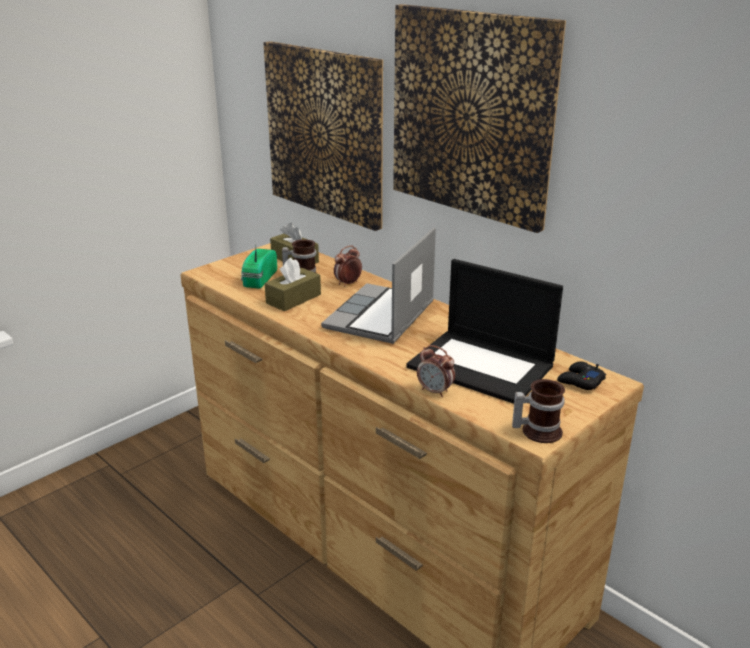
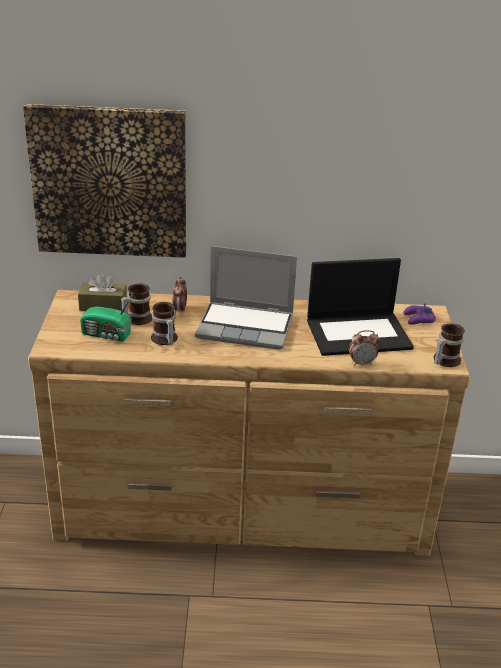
camera: 45 degrees left, 5 degrees up
radio [241,246,277,289] -> radio turned 45 degrees counterclockwise [80,294,133,342]
brown tissue box [265,258,321,311] -> mug [151,302,178,345]
laptop [321,227,436,344] -> laptop turned 60 degrees counterclockwise [195,246,297,350]
picture [393,4,566,233] -> none
black game controller [557,361,606,390] -> purple game controller [403,303,436,325]

